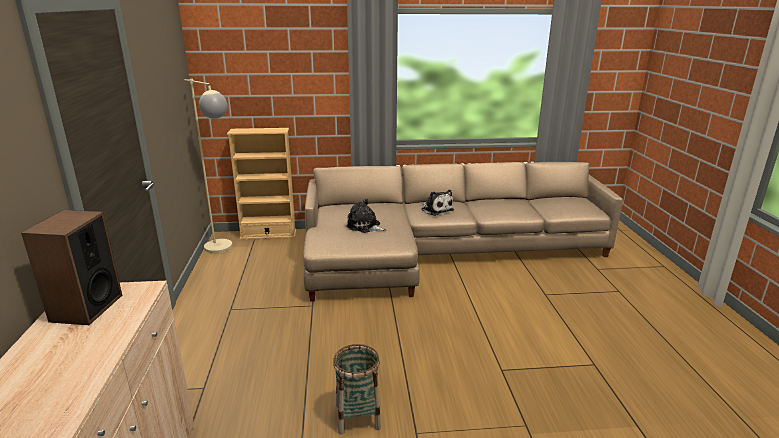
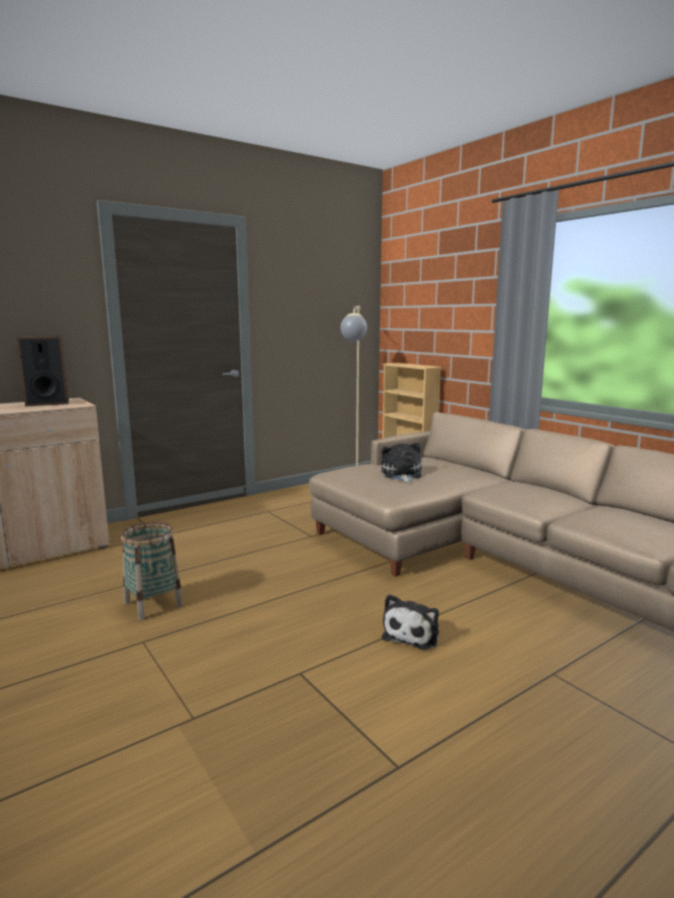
camera: 60 degrees right, 10 degrees down
plush toy [422,190,454,216] -> plush toy moved to [382,594,439,650]

